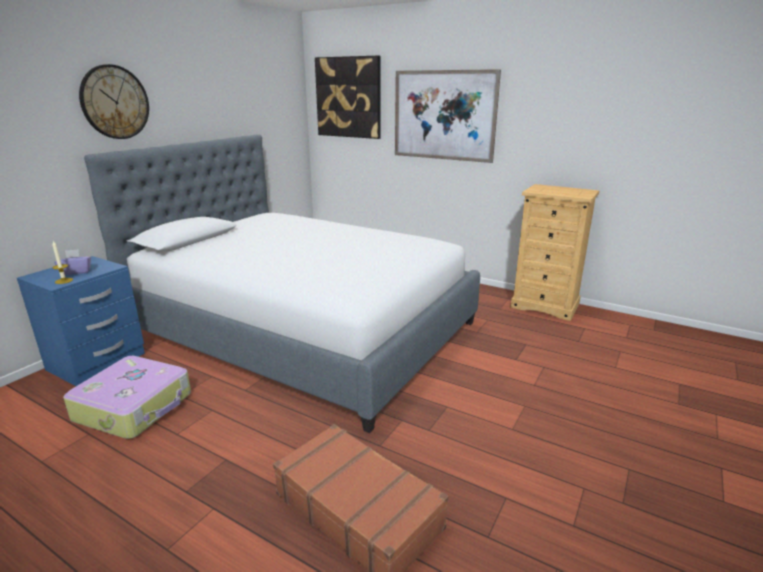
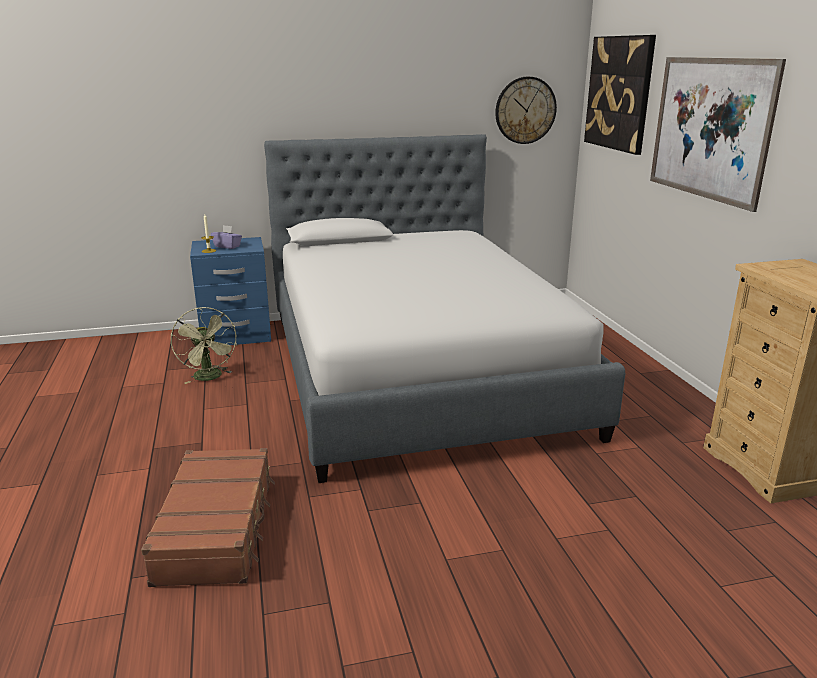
camera: 45 degrees right, 0 degrees up
suitcase [63,356,191,439] -> green fan [171,307,236,384]
wall clock [79,64,149,139] -> wall clock moved to [495,77,557,144]

